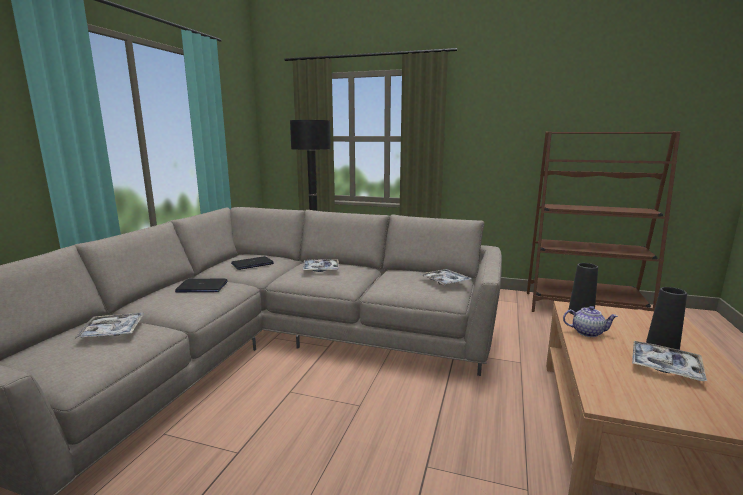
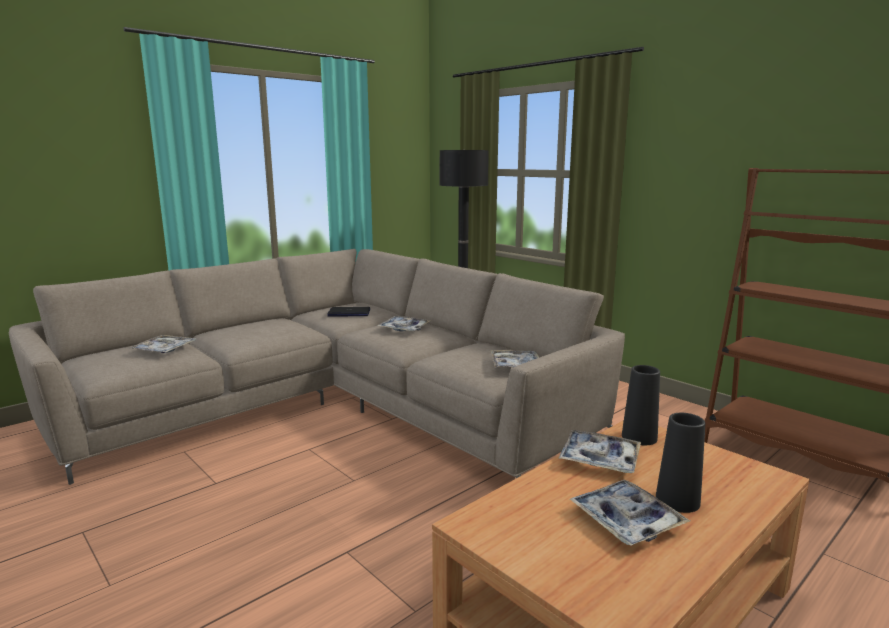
camera: 30 degrees right, 0 degrees up
laptop [175,278,228,292] -> none
teapot [563,306,618,337] -> tray [559,430,641,473]

